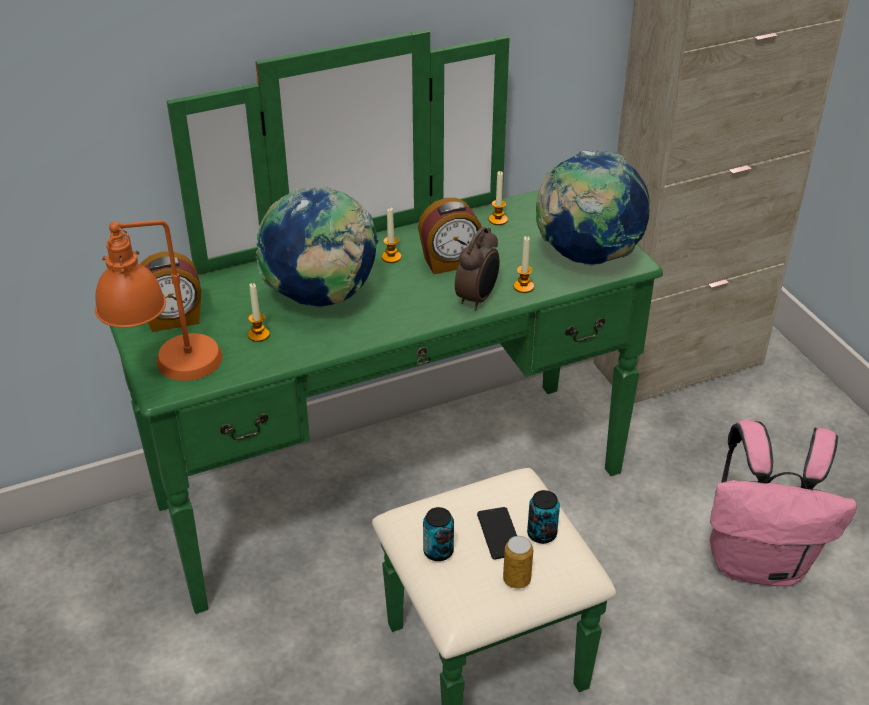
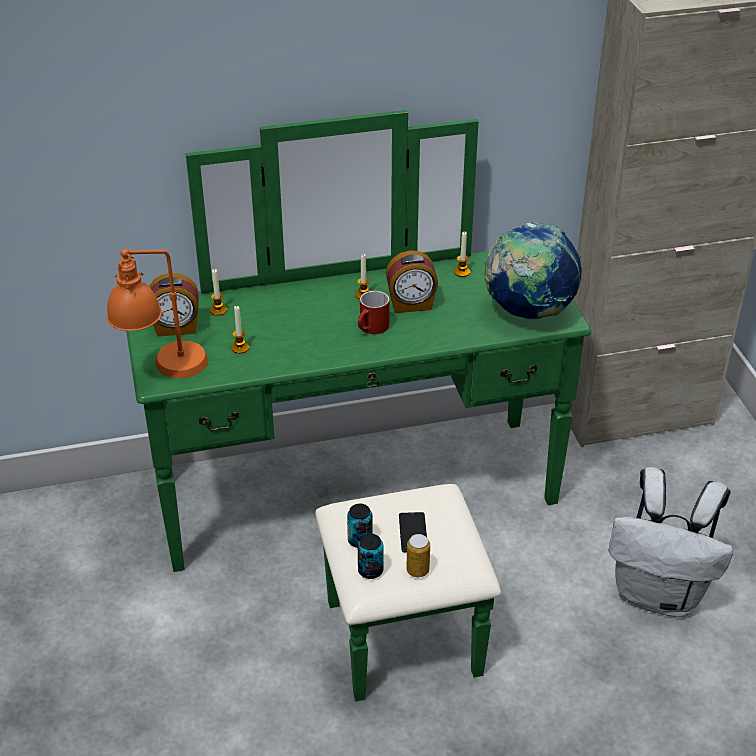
camera: 10 degrees right, 0 degrees up
globe [255,187,378,307] -> none
alarm clock [455,227,500,311] -> none
candle [514,236,534,293] -> candle moved to [210,269,227,316]
can [527,490,560,544] -> can moved to [358,534,384,579]
pink backpack [710,420,857,586] -> white backpack [609,467,733,617]
none -> red mug [358,291,390,334]

